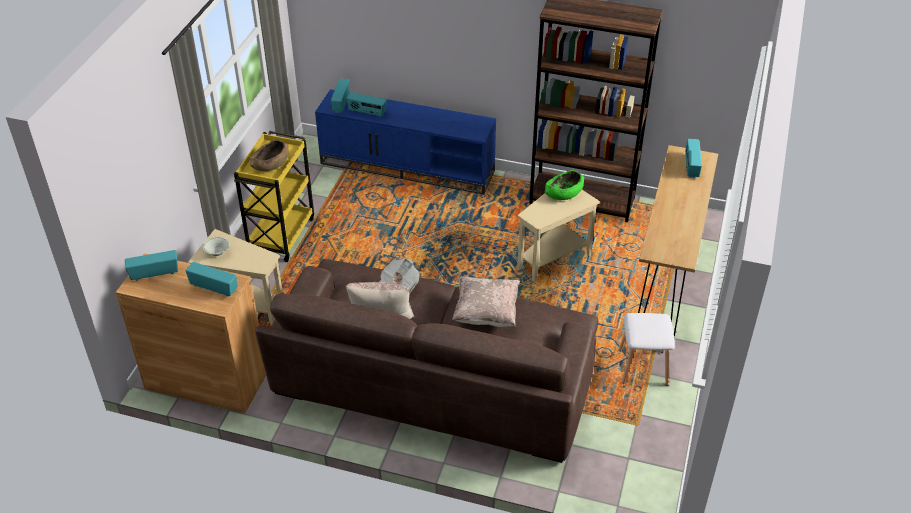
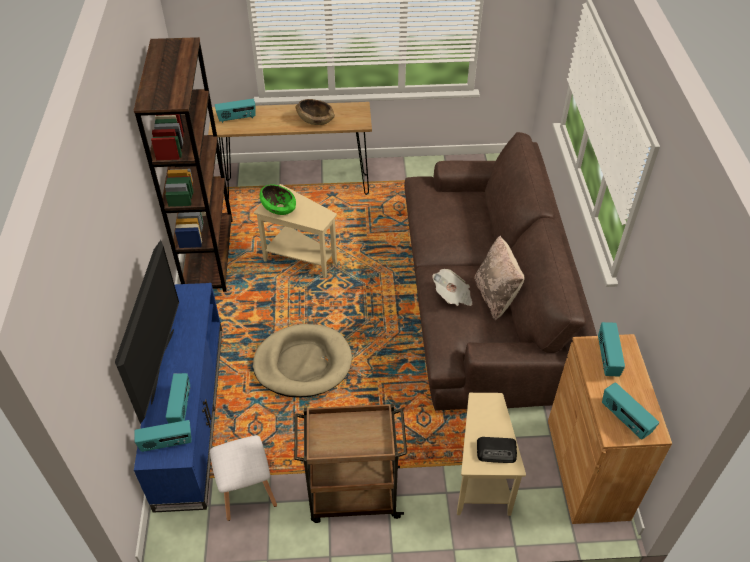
camera: 110 degrees left, 5 degrees up
white bowl [203,237,230,256] -> radio [477,437,517,463]
yellow cart [234,131,314,262] -> brown cart [294,404,407,523]
brown bowl [250,140,289,171] -> brown bowl moved to [295,99,335,125]
beige pillow [452,276,520,327] -> none
white stool [618,313,675,386] -> white stool moved to [210,435,277,521]
none -> television [115,240,179,424]
none -> beige dog bed [253,324,352,398]

